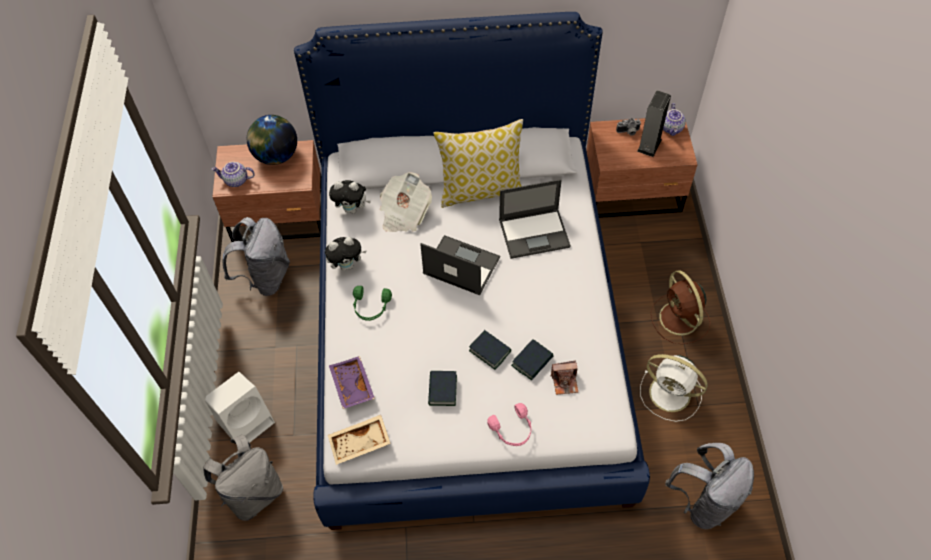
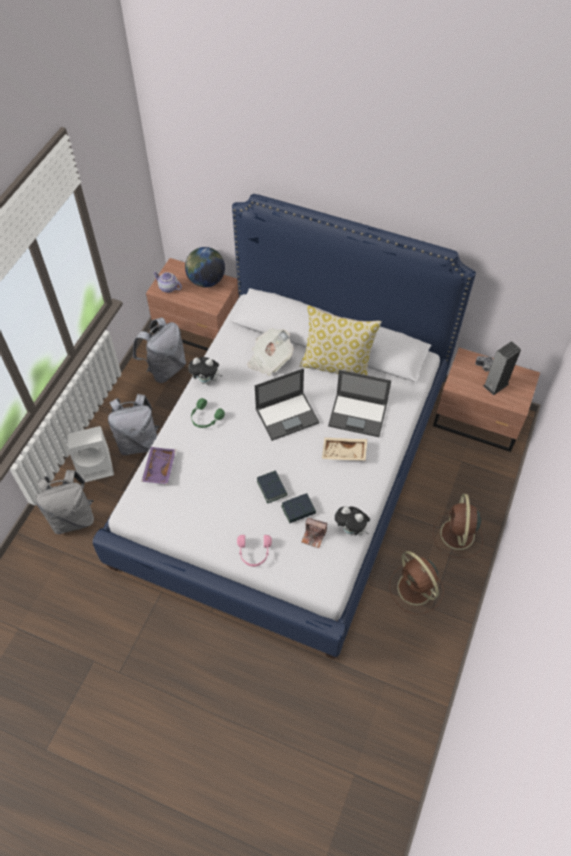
camera: 25 degrees right, 0 degrees up
beige tray [328,415,391,465] -> beige tray moved to [322,438,367,461]
plush toy [329,180,371,214] -> plush toy moved to [335,506,370,536]
laptop [420,235,501,295] -> laptop turned 105 degrees clockwise [255,368,319,441]
book [428,371,457,406] -> none
white fan [640,354,708,422] -> brown fan [389,551,444,615]
teapot [663,103,686,136] -> none
grey backpack [665,443,754,529] -> grey backpack moved to [108,394,159,455]

